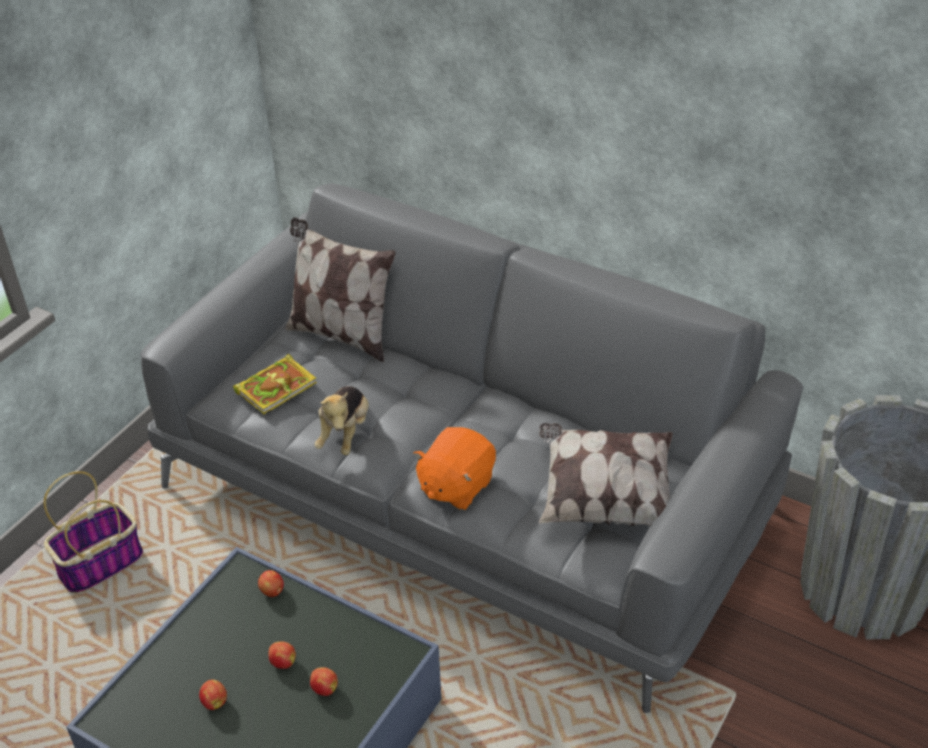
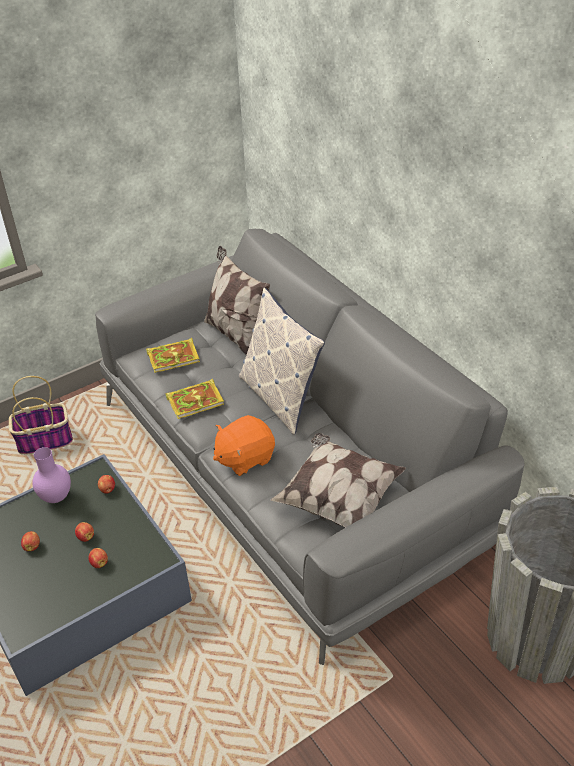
camera: 25 degrees right, 0 degrees up
plush toy [315,386,369,455] -> book [166,379,224,419]
none -> purple vase [32,447,71,503]
none -> pillow [239,288,325,435]

